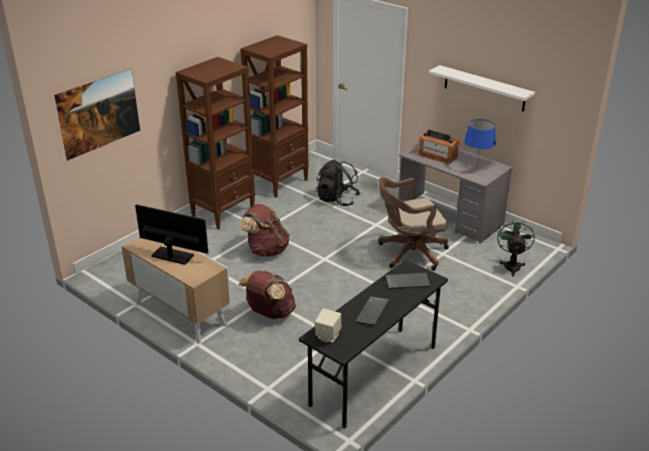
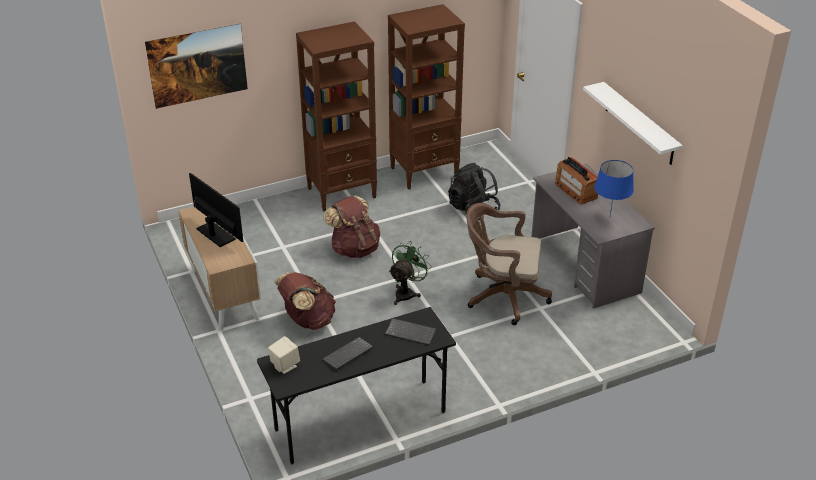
camera: 25 degrees right, 5 degrees up
green fan [497,219,535,276] -> green fan moved to [389,241,432,305]

